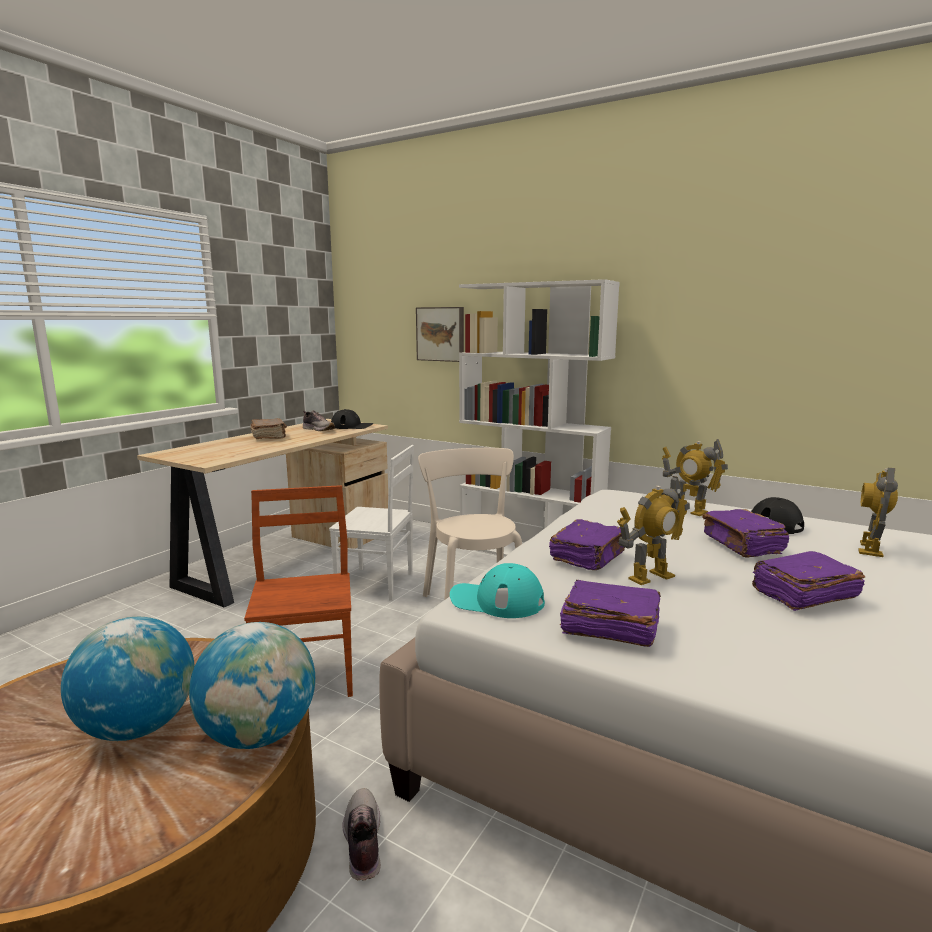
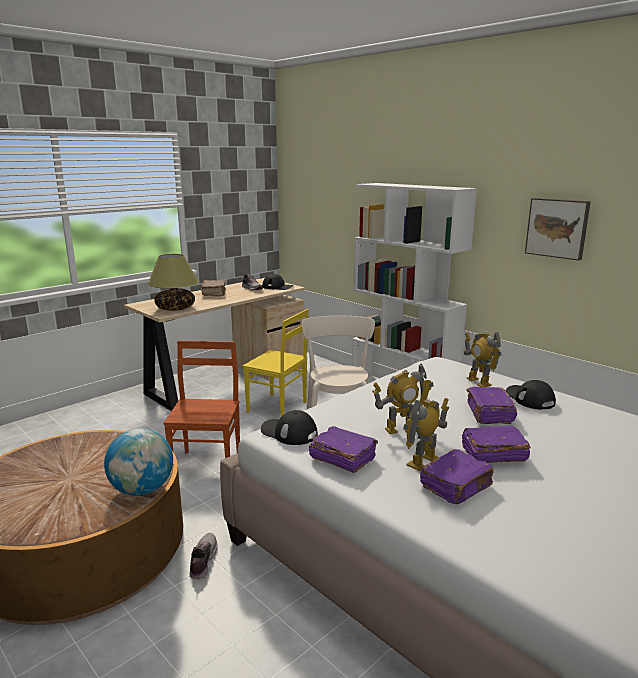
camera: 15 degrees right, 5 degrees up
globe [61,617,195,741] -> none
white chair [329,445,414,601] -> yellow chair [243,309,309,417]
picture [416,307,464,362] -> picture moved to [525,198,591,261]
turquoise cap [450,563,545,618] -> black cap [261,410,317,445]
purple book [549,519,625,570] -> purple book moved to [420,449,494,504]
toy robot [858,468,898,557] -> toy robot moved to [403,398,449,472]
none -> table lamp [148,254,199,311]

